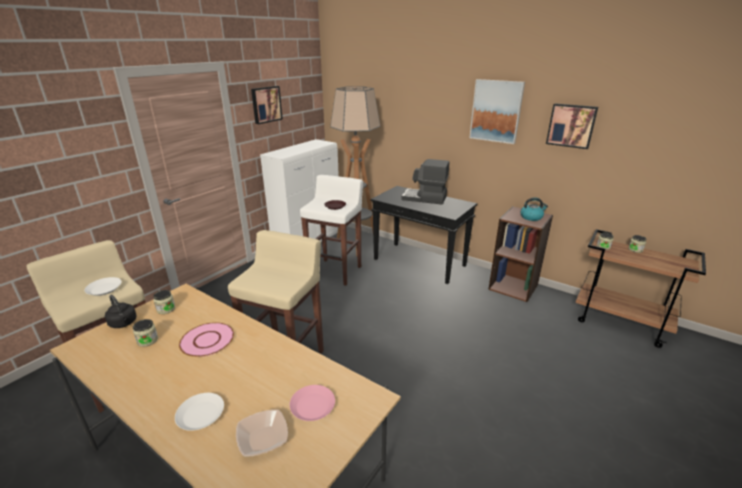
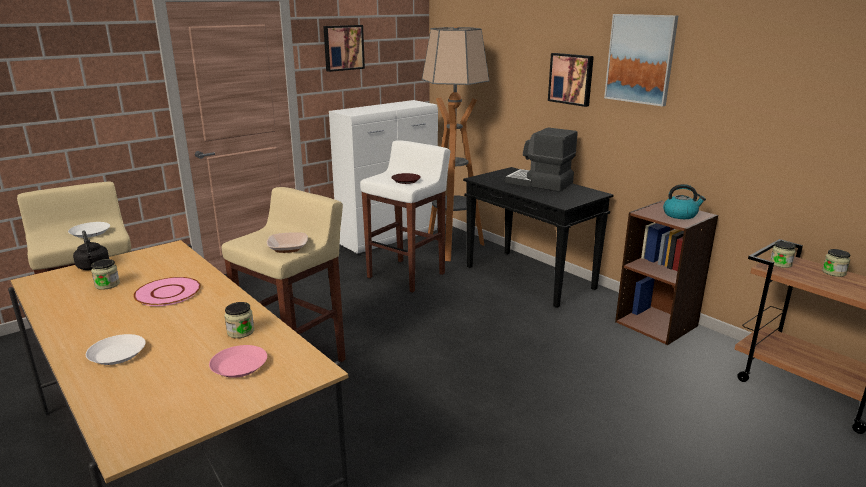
camera: 15 degrees right, 5 degrees down
jar [153,290,175,314] -> jar moved to [225,302,254,338]
bowl [236,409,288,456] -> bowl moved to [267,232,308,253]
picture [546,103,598,149] -> picture moved to [548,53,594,107]

